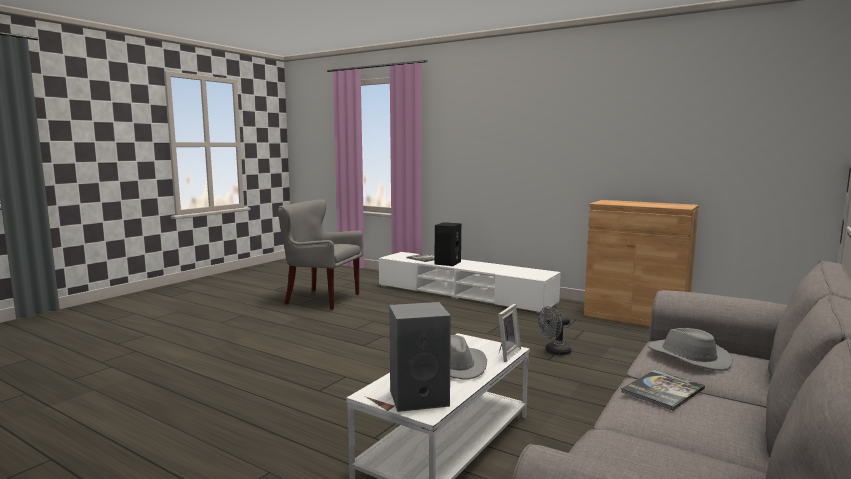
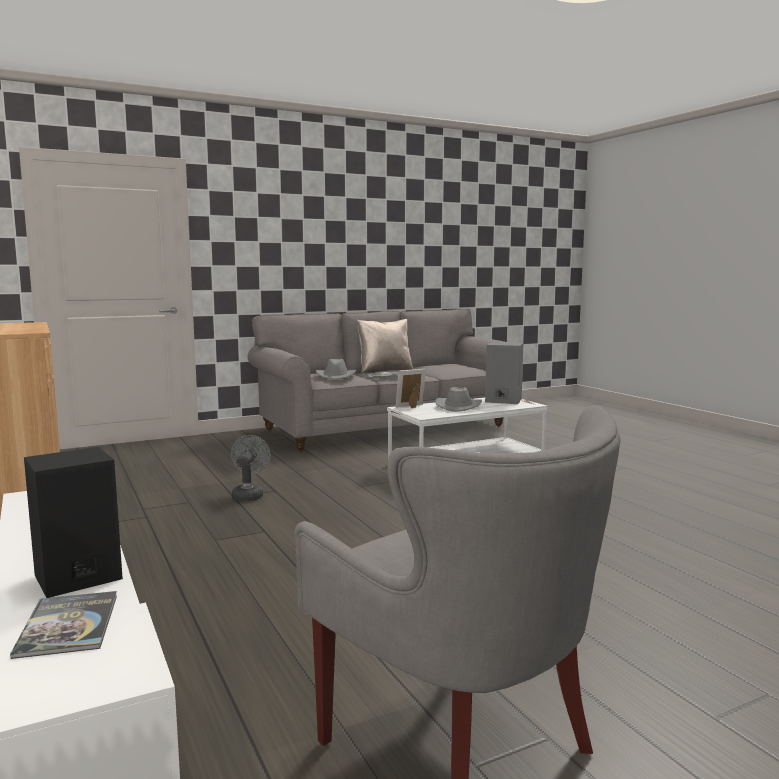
camera: 150 degrees left, 0 degrees up
grey fan [538,306,572,355] -> grey fan turned 90 degrees counterclockwise [231,435,271,501]
none -> beige pillow [357,319,413,373]

